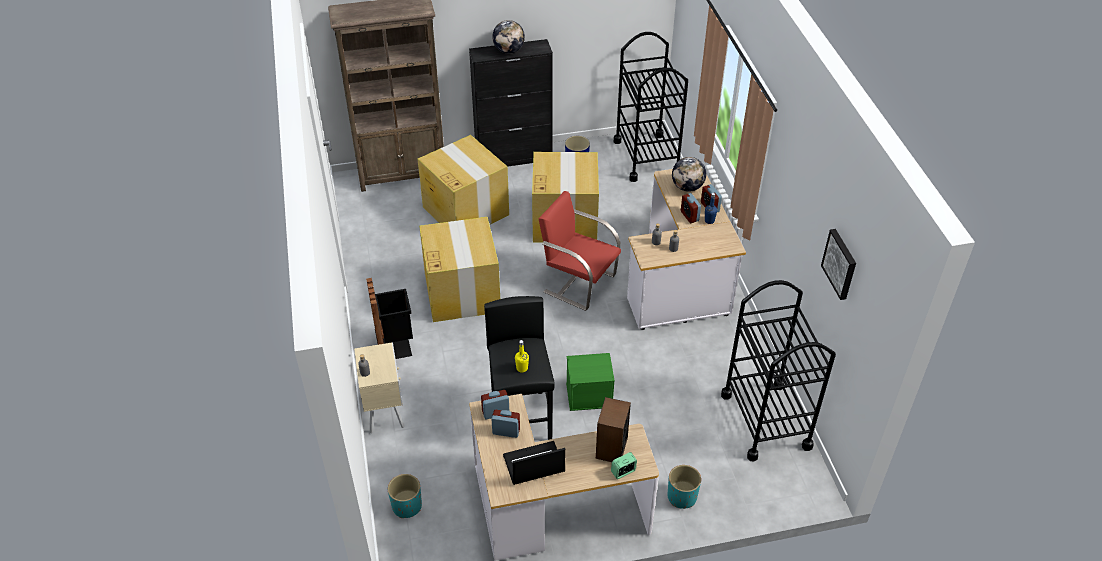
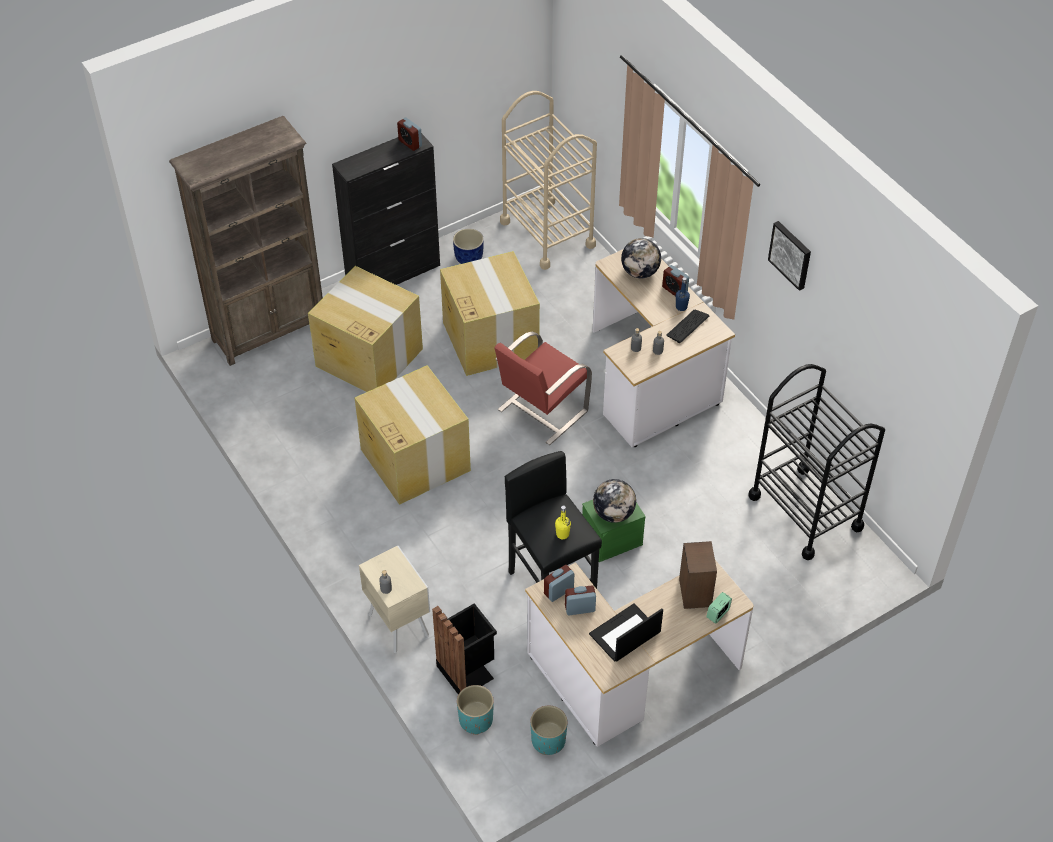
camera: 20 degrees left, 5 degrees up
black trash can [366,278,413,359] -> black trash can moved to [432,603,497,695]
globe [492,20,525,54] -> globe moved to [593,479,636,523]
red chair [538,191,621,311] -> red chair turned 60 degrees counterclockwise [494,331,592,445]
black cart [614,32,688,182] -> beige cart [500,91,597,270]
turquoise planter [668,465,701,509] -> turquoise planter moved to [530,706,568,755]
alarm clock [681,193,701,223] -> alarm clock moved to [397,118,422,151]
picture [821,229,856,300] -> picture moved to [768,221,811,291]
none -> keyboard [666,310,709,343]

